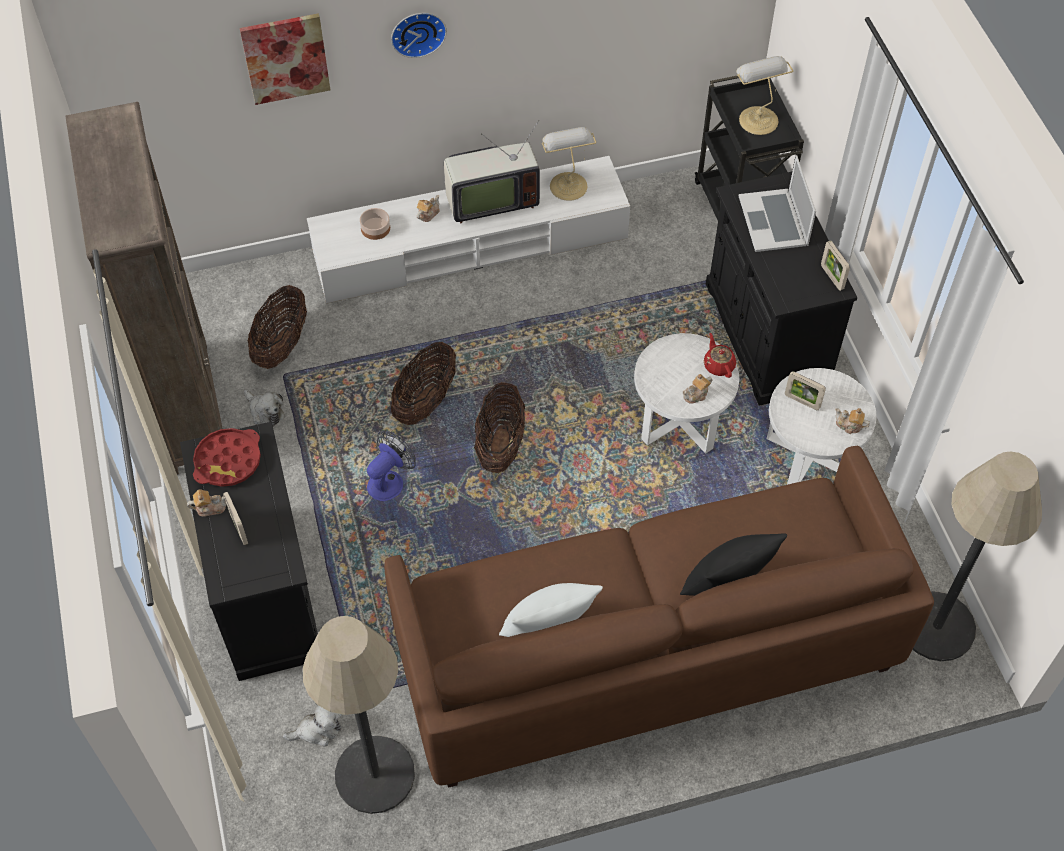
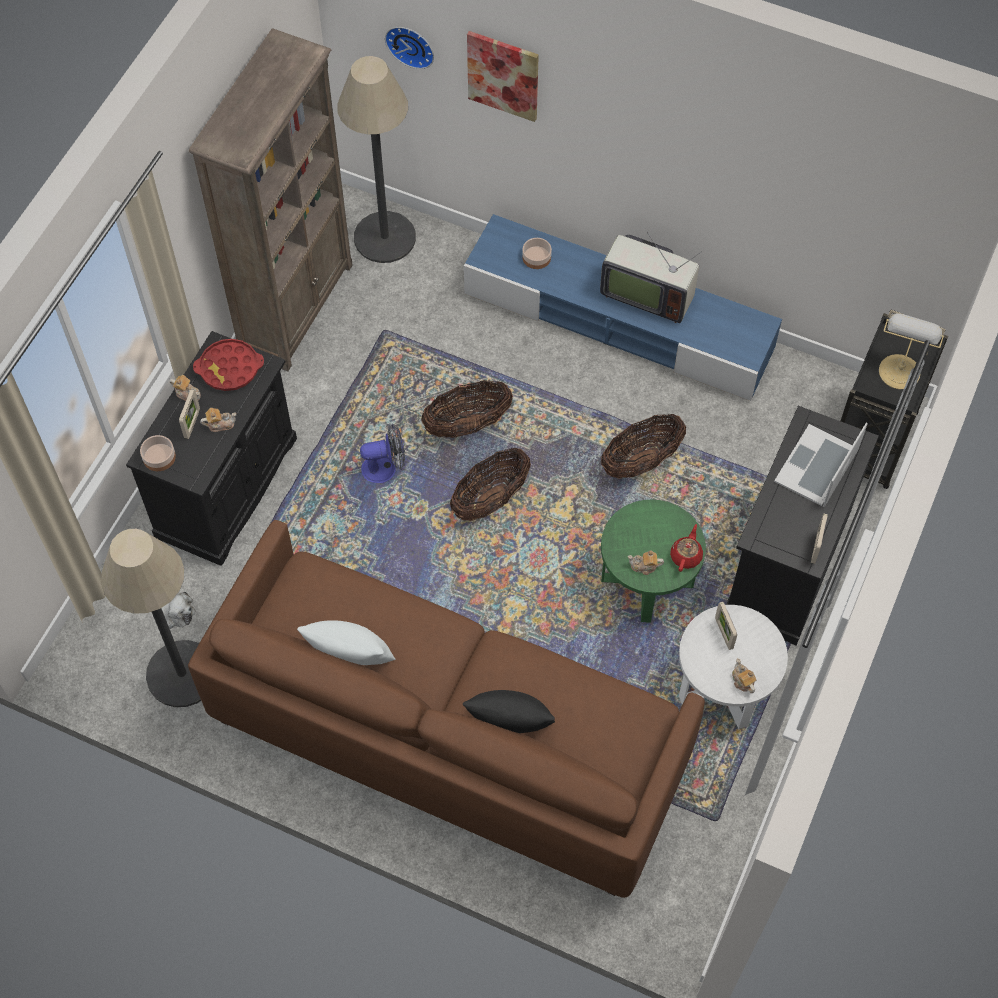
camera: 40 degrees right, 5 degrees up
plush toy [244,389,285,426] -> none
basket [248,285,307,369] -> basket moved to [601,414,686,479]
white tv stand [307,156,630,303] -> blue tv stand [464,214,782,401]
wall clock [391,13,447,58] -> wall clock moved to [385,27,434,69]
teapot [417,195,440,222] -> teapot moved to [200,408,236,432]
table lamp [542,127,596,201] -> none
white side table [634,333,739,454] -> green side table [601,500,706,623]
floor lamp [913,452,1042,661] -> floor lamp moved to [337,56,416,263]
none -> bowl [140,435,176,471]

